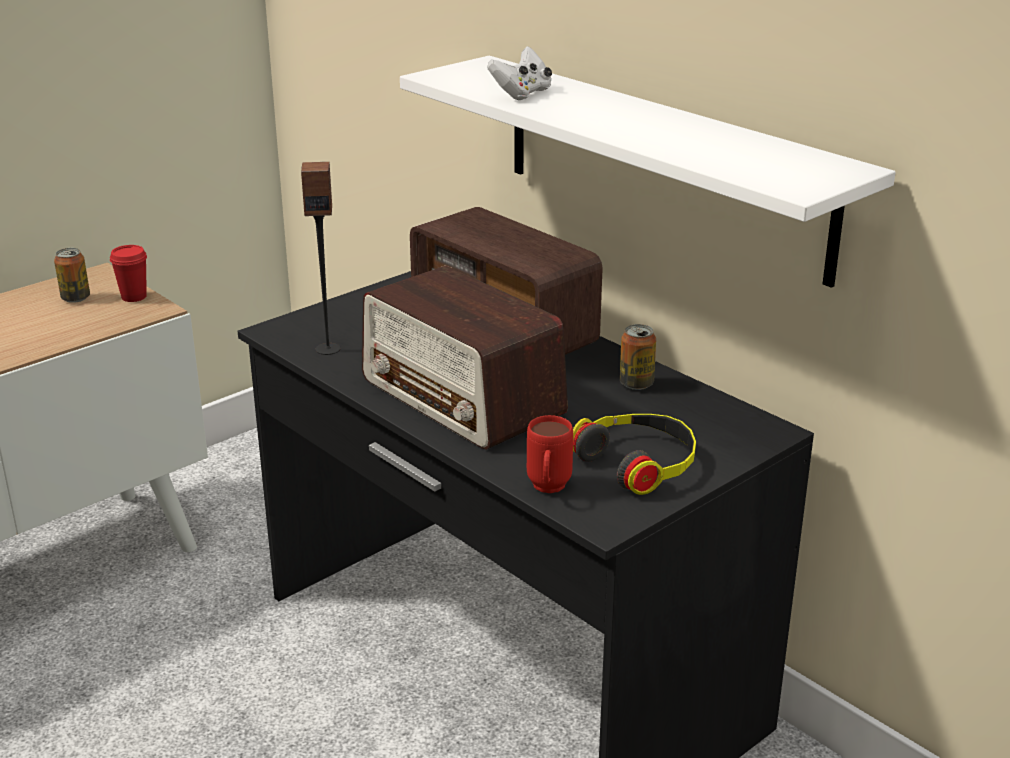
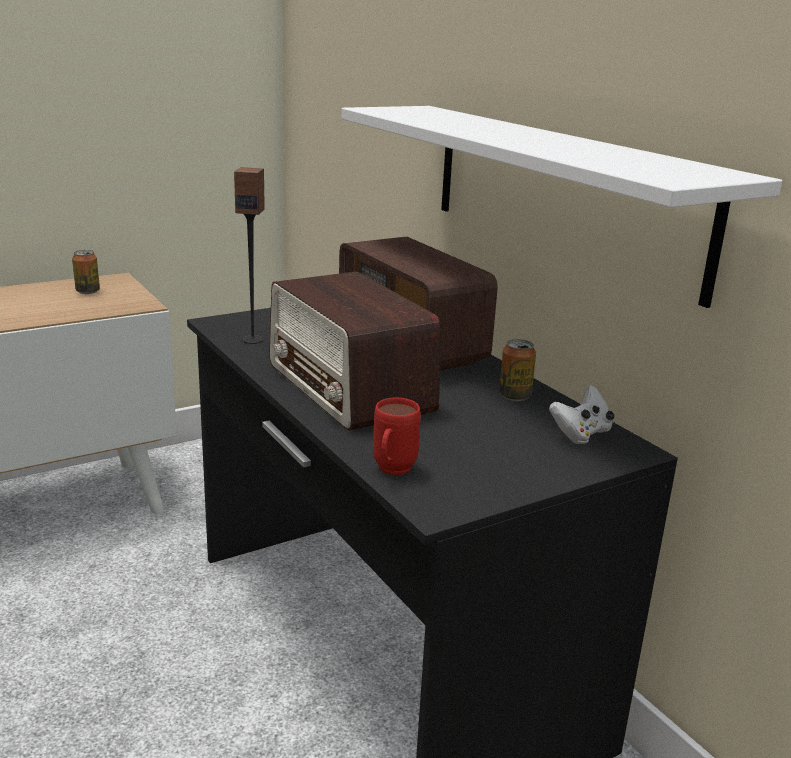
camera: 10 degrees right, 5 degrees down
red cup [110,245,147,302] -> none
white game controller [488,46,552,100] -> white game controller moved to [549,385,614,444]
headphones [573,414,696,495] -> none

